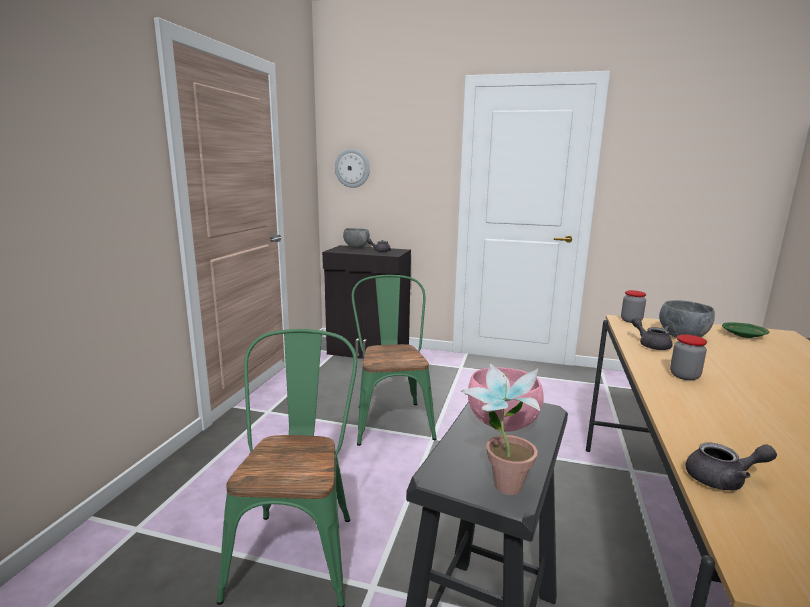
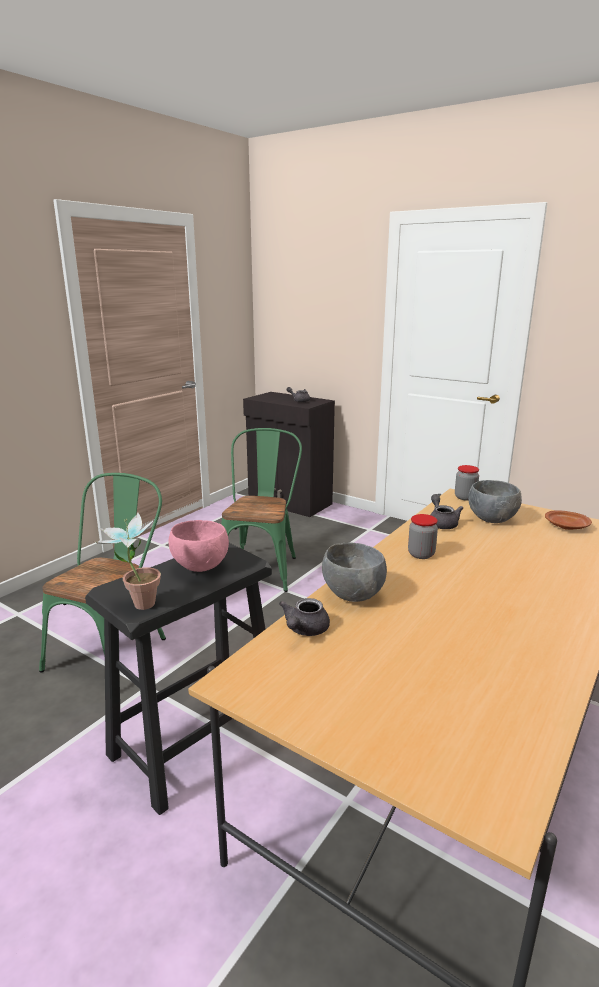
camera: 20 degrees right, 5 degrees up
wall clock [335,149,370,188] -> none
grey bowl [343,228,370,248] -> grey bowl moved to [322,543,387,602]
grey teapot [686,443,777,490] -> grey teapot turned 90 degrees clockwise [279,598,330,636]
green plate [722,322,769,338] -> brown plate [545,511,592,530]

